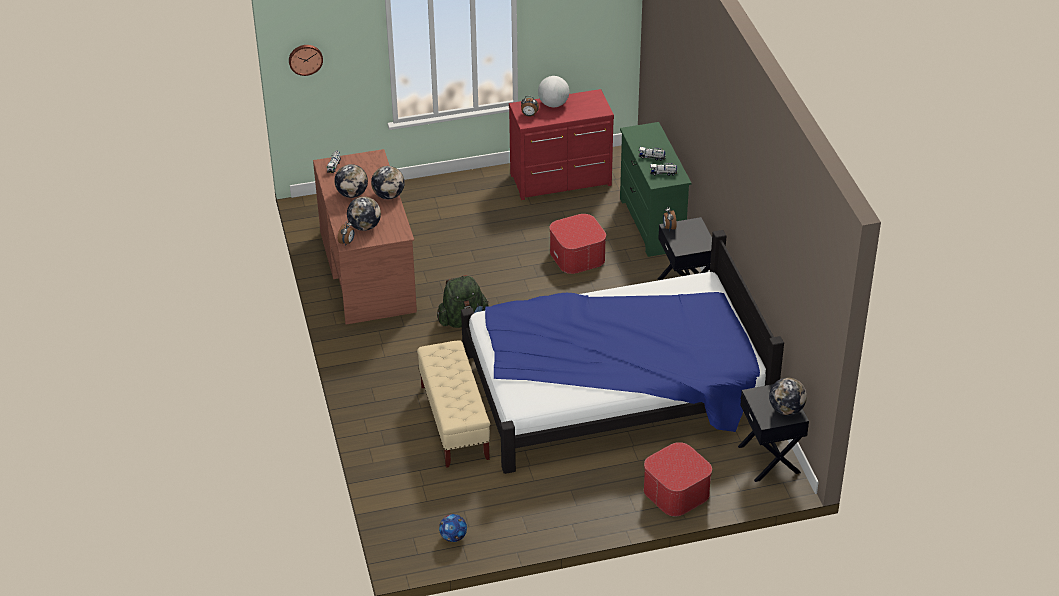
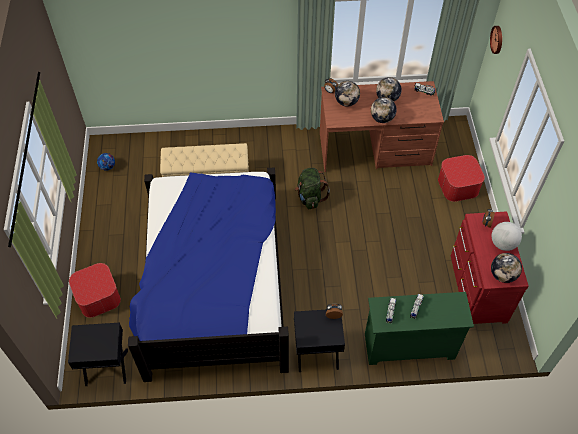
camera: 100 degrees right, 15 degrees up
ottoman [549,214,606,274] -> ottoman moved to [438,155,485,202]
globe [769,378,807,415] -> globe moved to [491,253,522,283]

